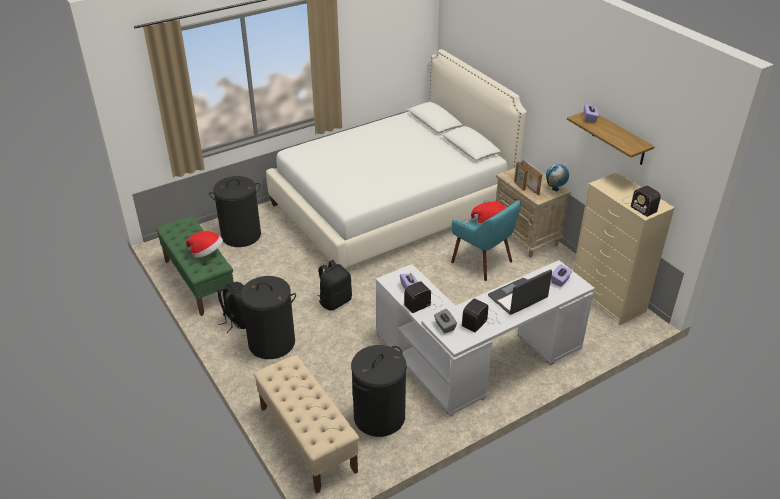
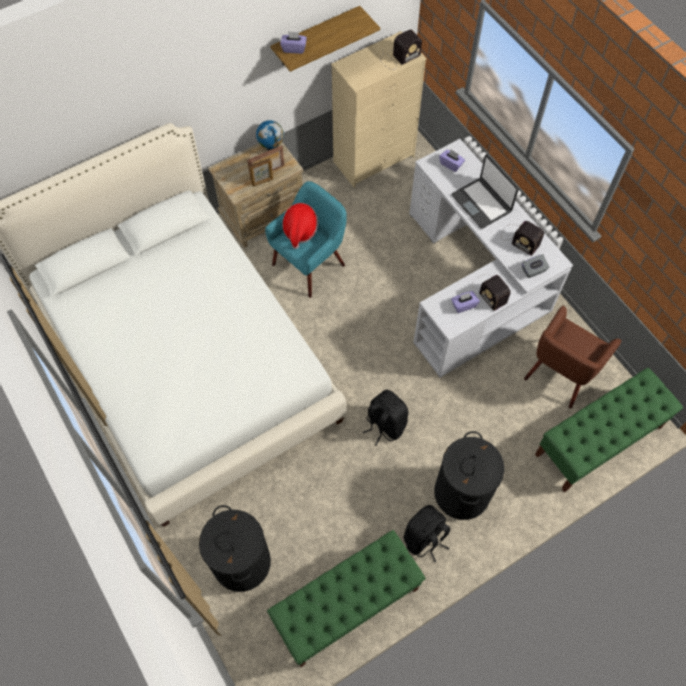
camera: 90 degrees left, 25 degrees up
hat [186,231,223,258] -> none
beige bench [254,355,360,493] -> green bench [535,368,683,492]
black laundry basket [351,345,407,437] -> brown armchair [524,306,621,409]

